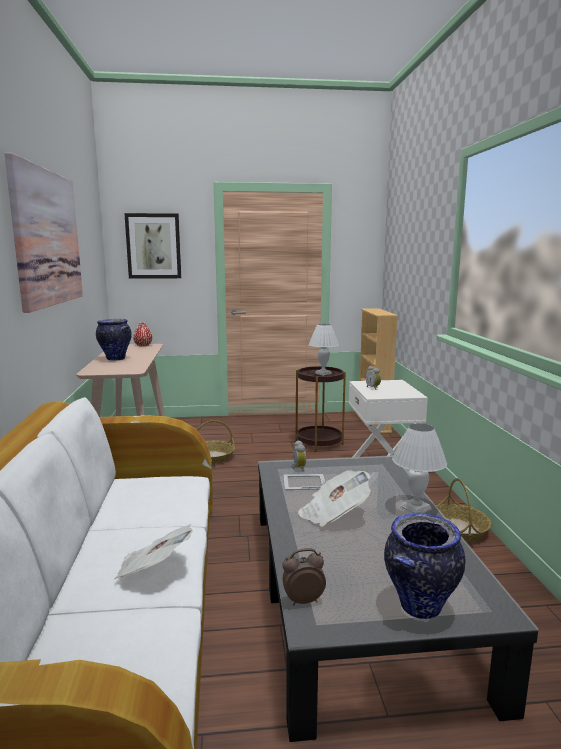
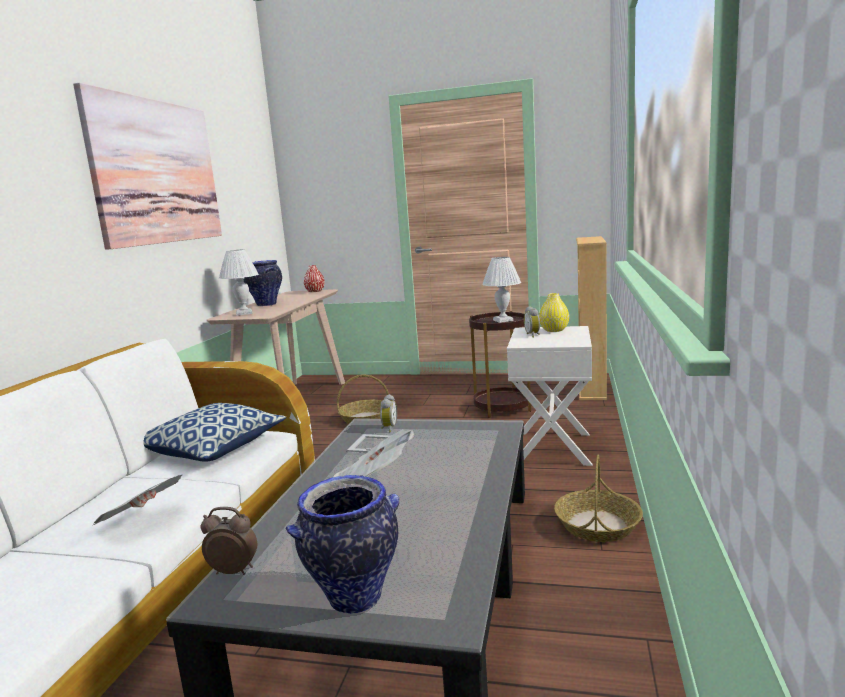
camera: 20 degrees right, 0 degrees up
picture [124,213,181,279] -> none
white table lamp [392,423,447,513] -> white table lamp moved to [219,249,259,316]
none -> pillow [143,403,286,462]
none -> yellow vase [539,293,569,332]

